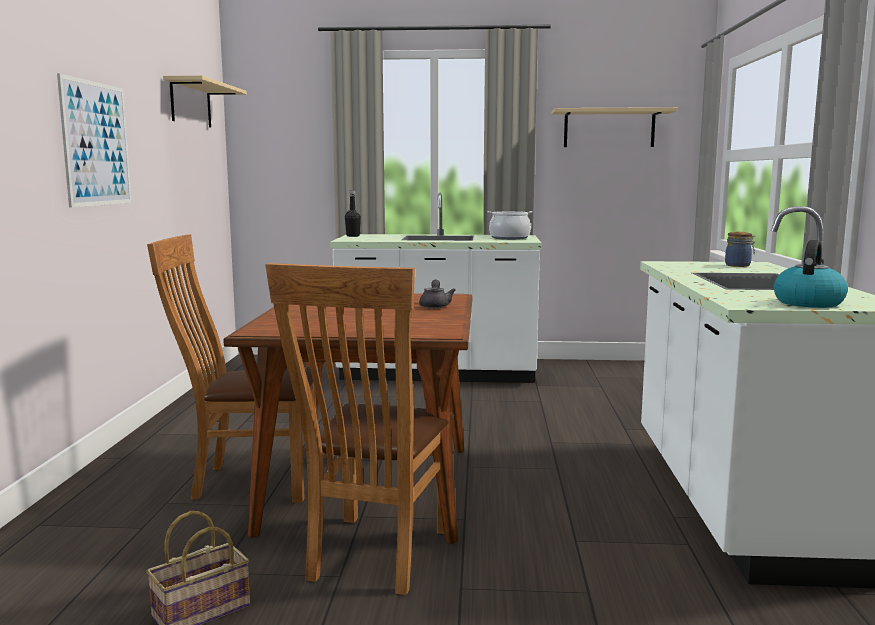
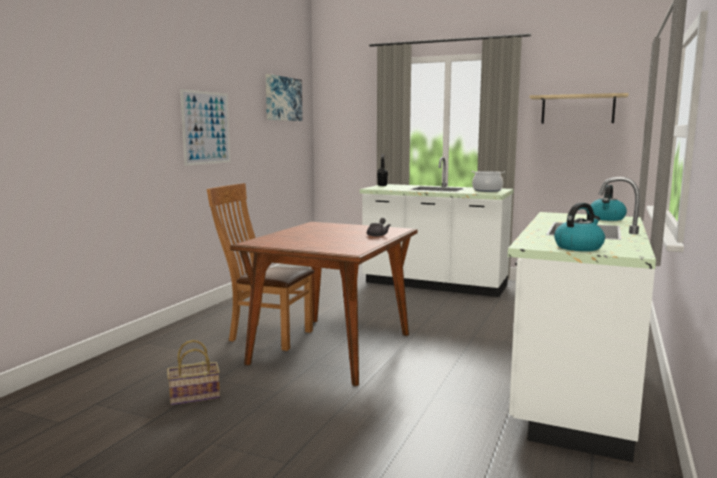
camera: 20 degrees right, 0 degrees up
beige shelf [163,75,247,128] -> picture [266,74,303,121]
brown chair [265,263,454,595] -> none
jar [725,232,755,267] -> kettle [590,185,627,221]

